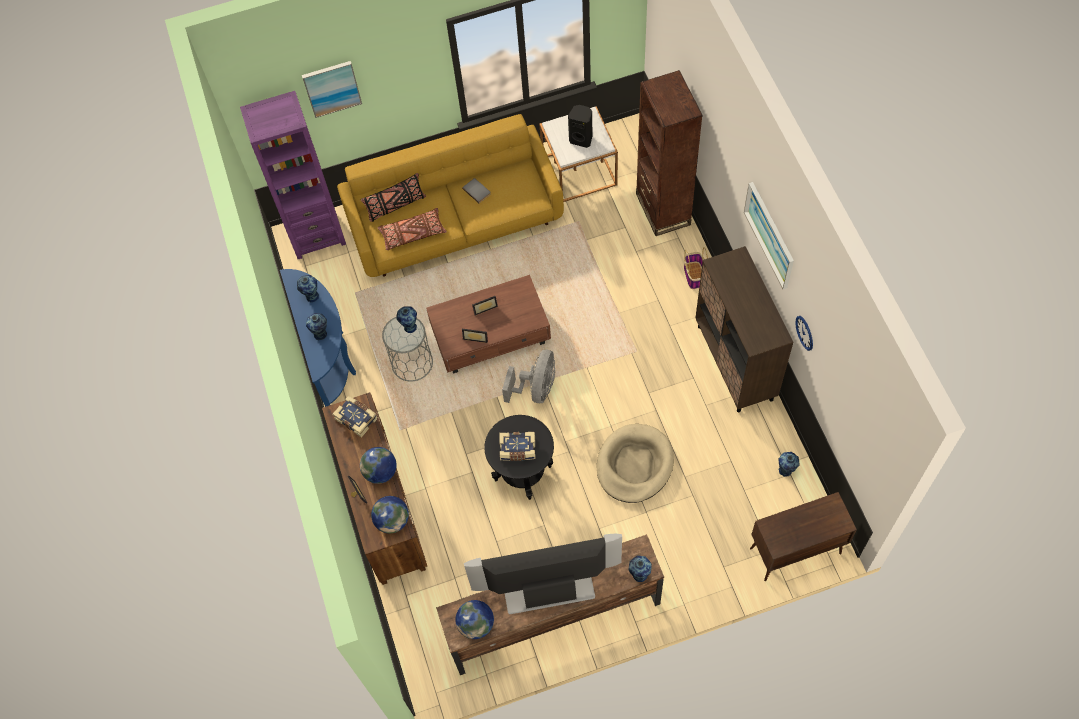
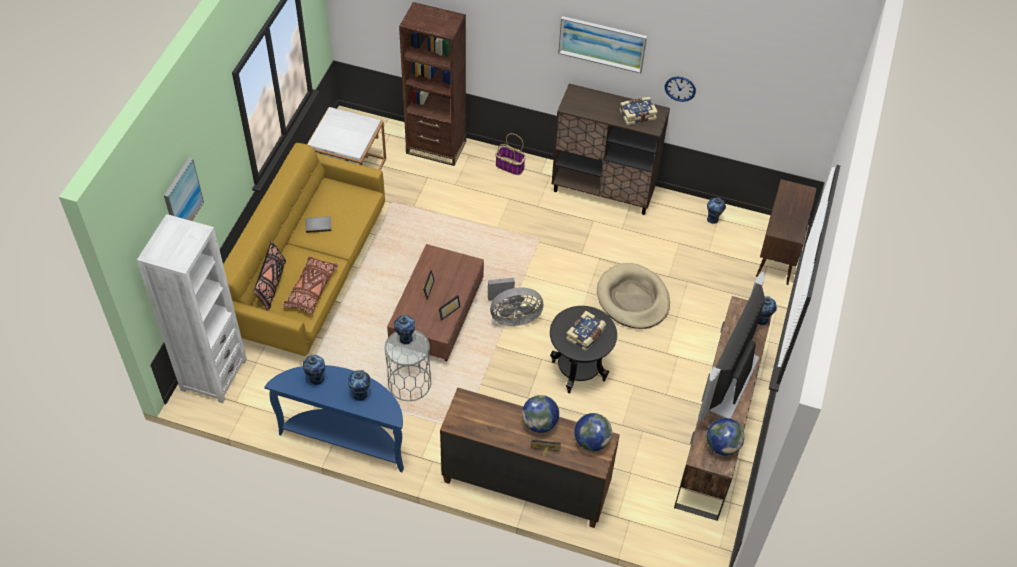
camera: 60 degrees left, 10 degrees down
purple bookcase [240,91,346,259] -> white bookcase [137,214,247,403]
book [332,396,377,438] -> book moved to [619,97,658,125]
grey fan [502,349,555,403] -> grey fan turned 120 degrees clockwise [488,277,543,326]
black speaker [568,105,593,148] -> none

